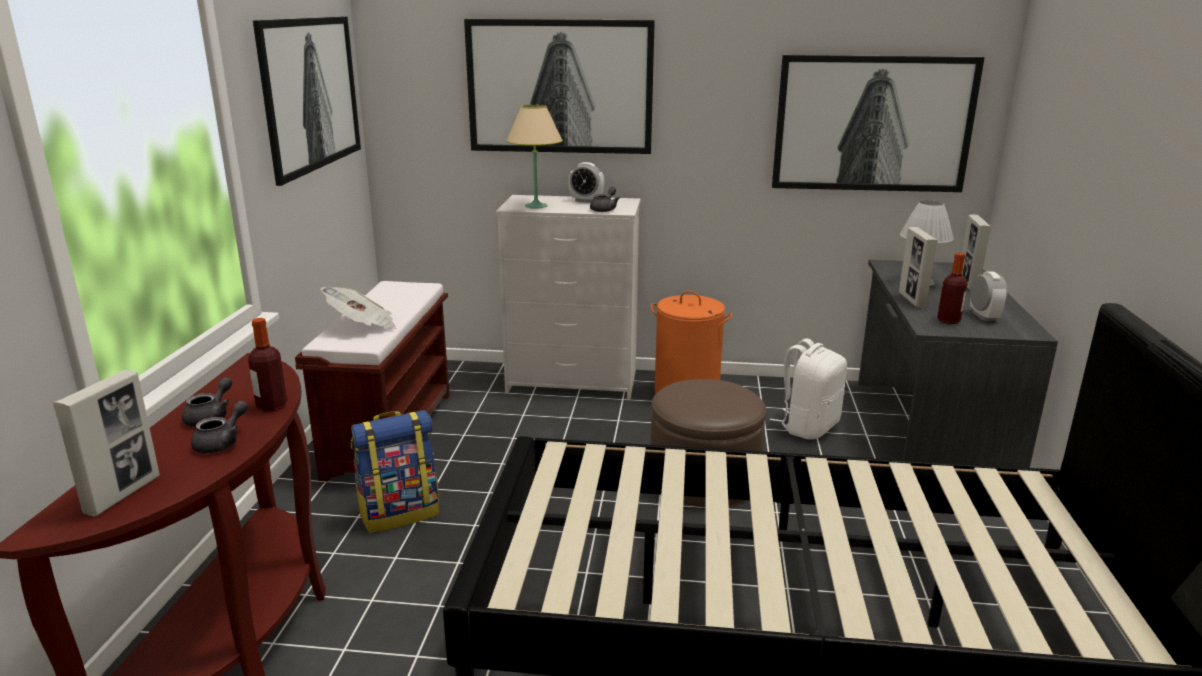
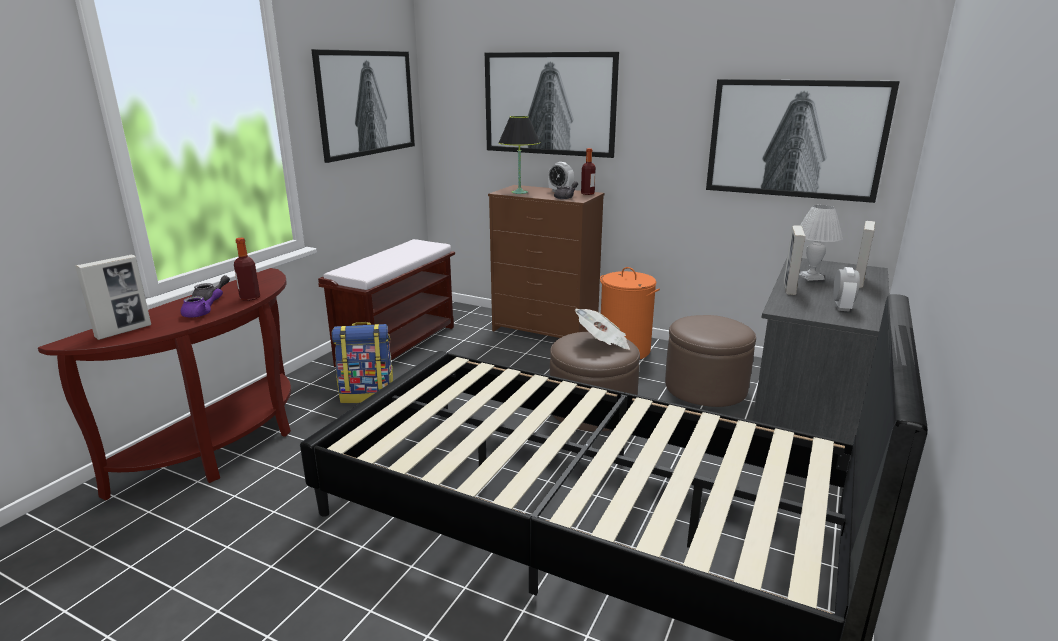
camera: 20 degrees right, 0 degrees up
grey teapot [191,401,248,453] -> purple teapot [181,288,223,318]
newspaper [320,287,396,329] -> newspaper moved to [575,309,630,350]
white dresser [496,195,641,400] -> brown dresser [488,185,604,338]
beige table lamp [506,105,563,209] -> black table lamp [498,116,540,194]
white backpack [770,338,847,440] -> brown ottoman [665,315,756,407]
bottle [937,253,968,324] -> bottle moved to [581,148,596,195]

